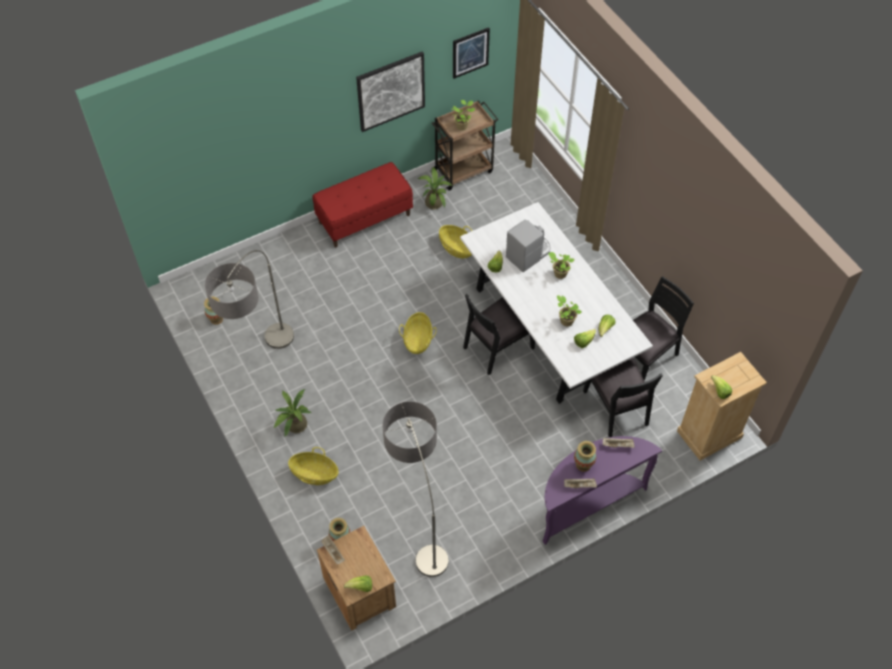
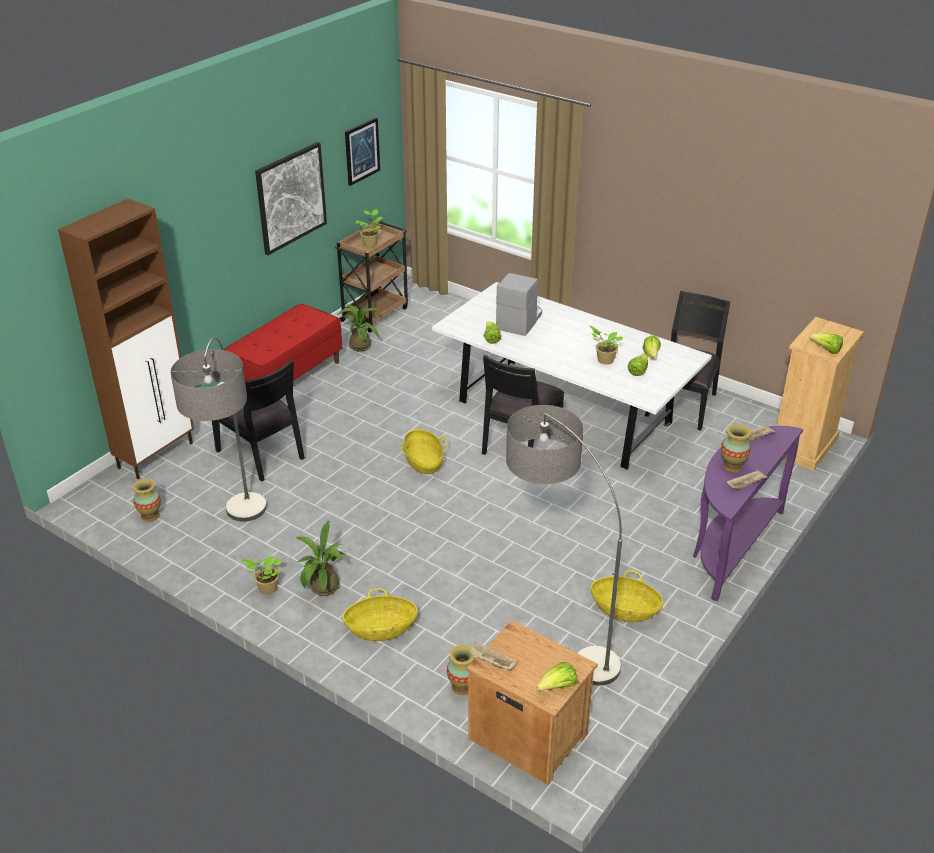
camera: 25 degrees left, 20 degrees down
basket [439,225,472,258] -> basket moved to [591,570,663,622]
potted plant [548,252,574,279] -> potted plant moved to [241,556,281,594]
black chair [583,357,663,437] -> black chair moved to [212,360,305,482]
none -> brown cabinet [58,199,194,479]

